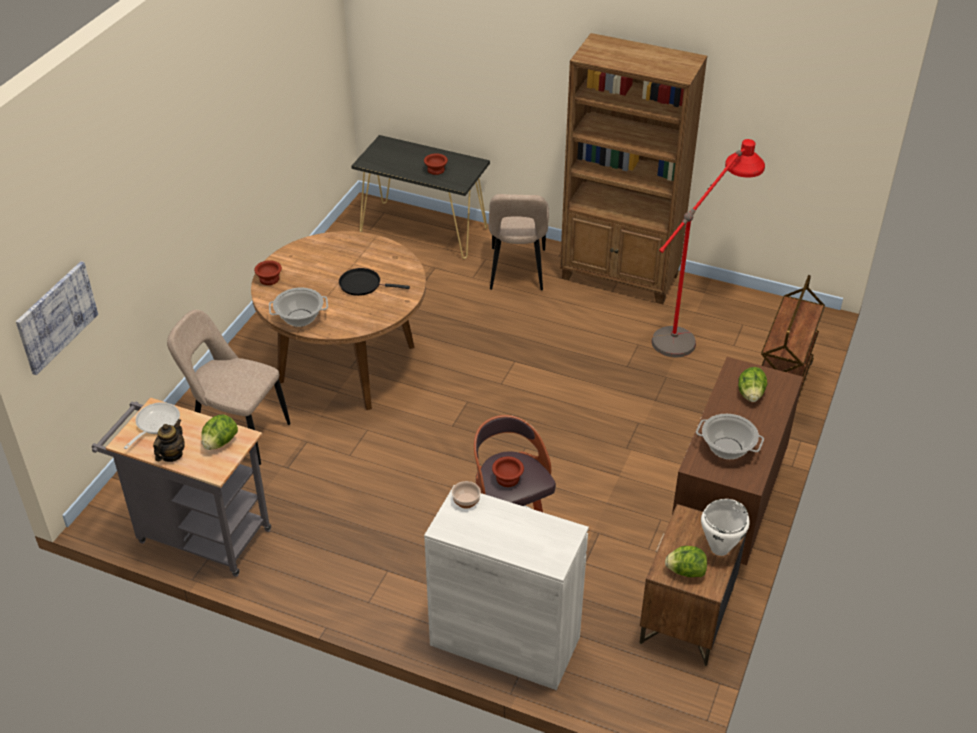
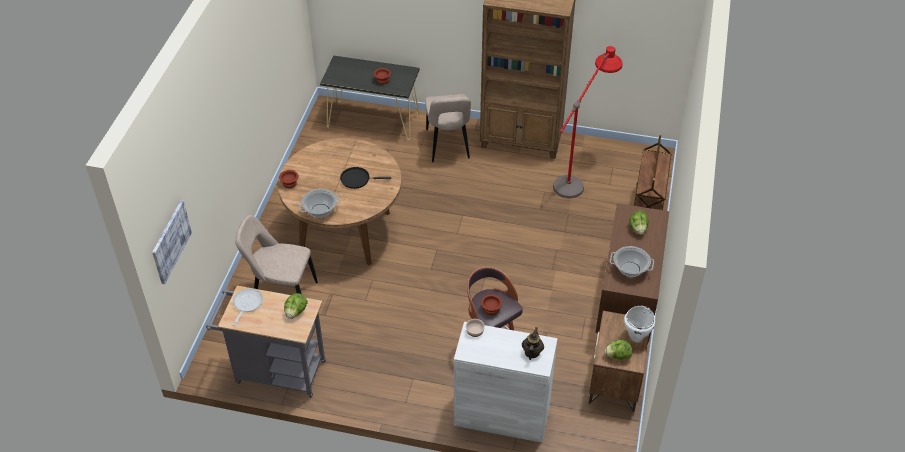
camera: 10 degrees left, 5 degrees up
teapot [153,419,185,462] -> teapot moved to [522,327,544,360]

